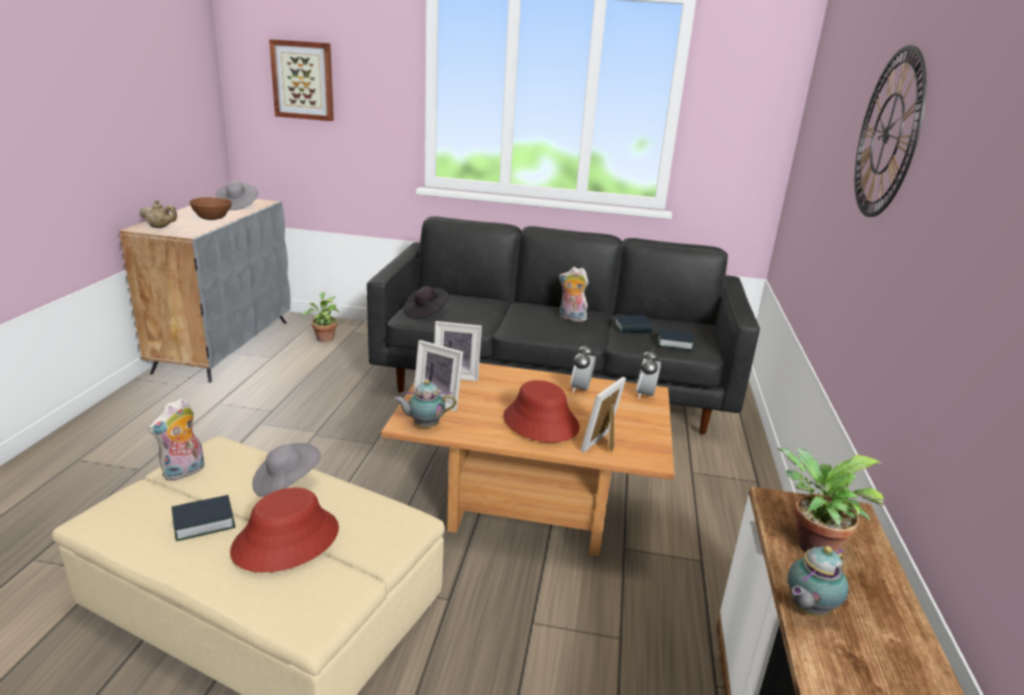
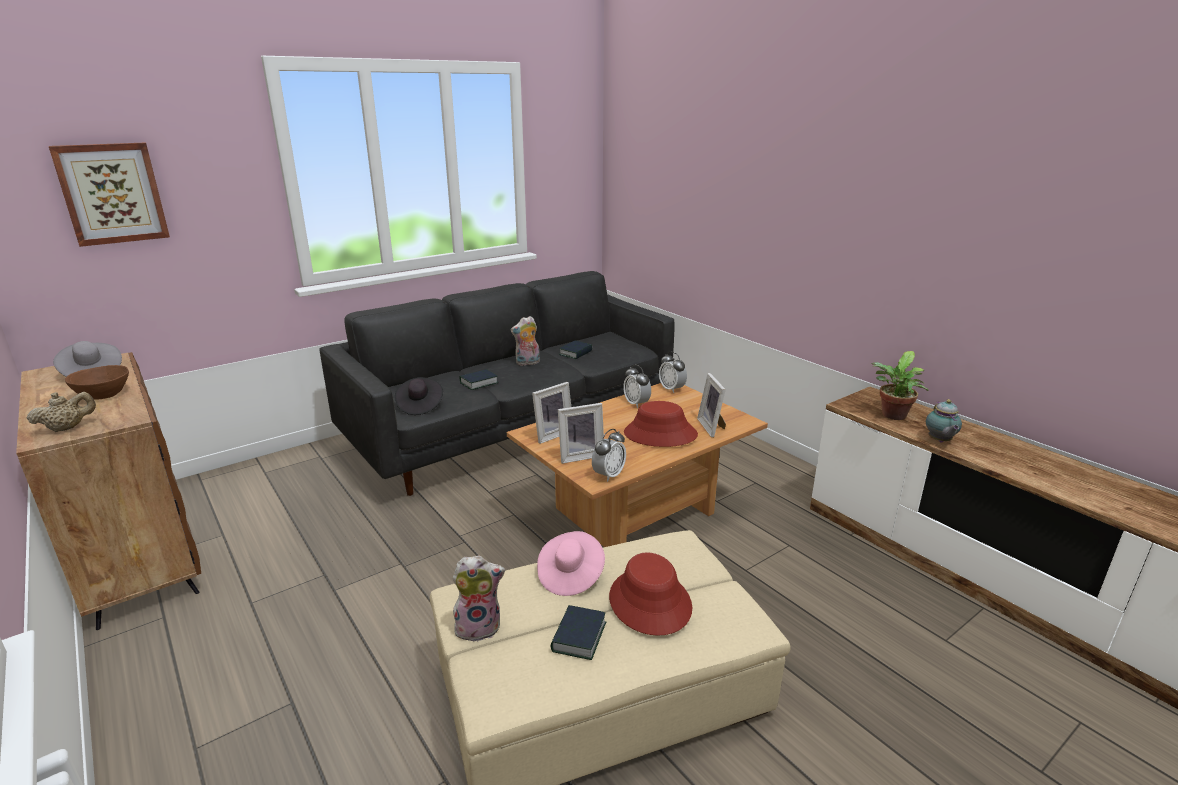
camera: 45 degrees left, 0 degrees up
grey cabinet [119,197,291,383] -> brown cabinet [16,352,201,630]
plush toy [147,398,205,481] -> plush toy turned 90 degrees counterclockwise [452,556,505,643]
grey hat [252,443,321,497] -> pink hat [537,531,605,596]
potted plant [302,292,339,342] -> none
teapot [394,380,456,428] -> alarm clock [592,429,626,482]
book [657,329,694,350] -> book moved to [460,369,499,390]
wall clock [855,45,926,217] -> none

